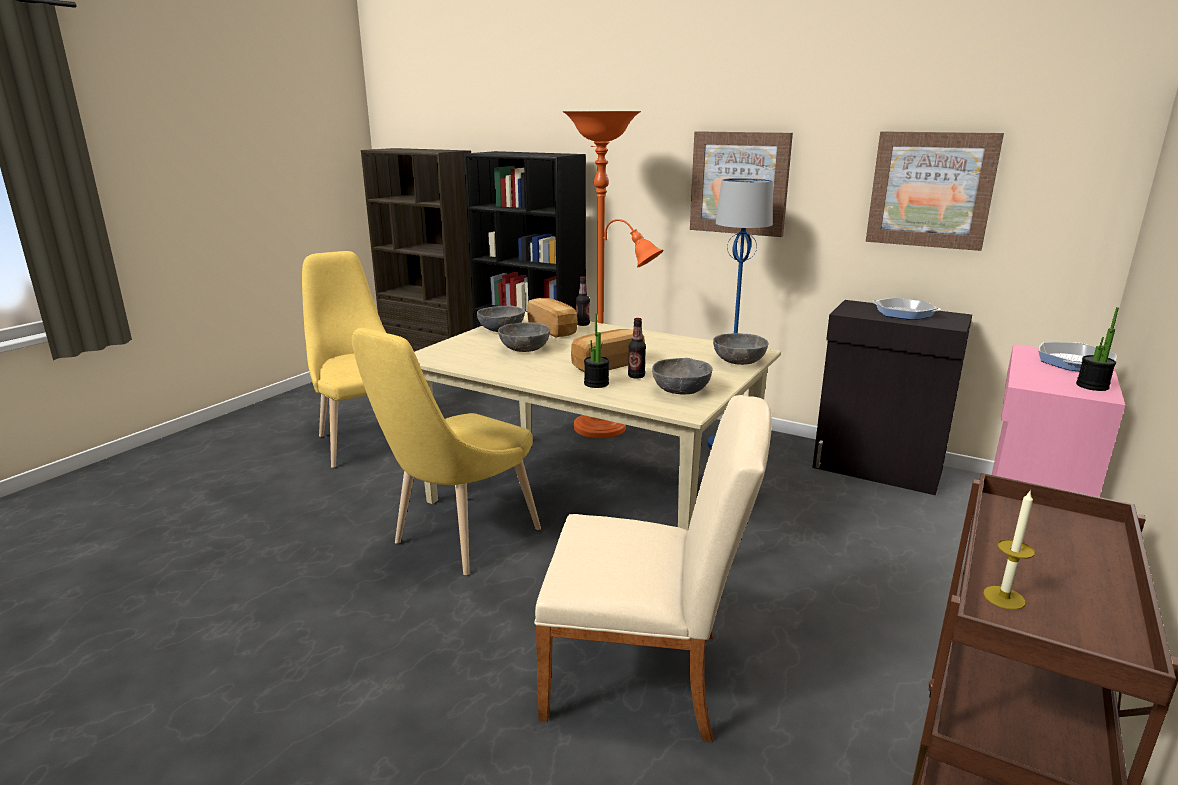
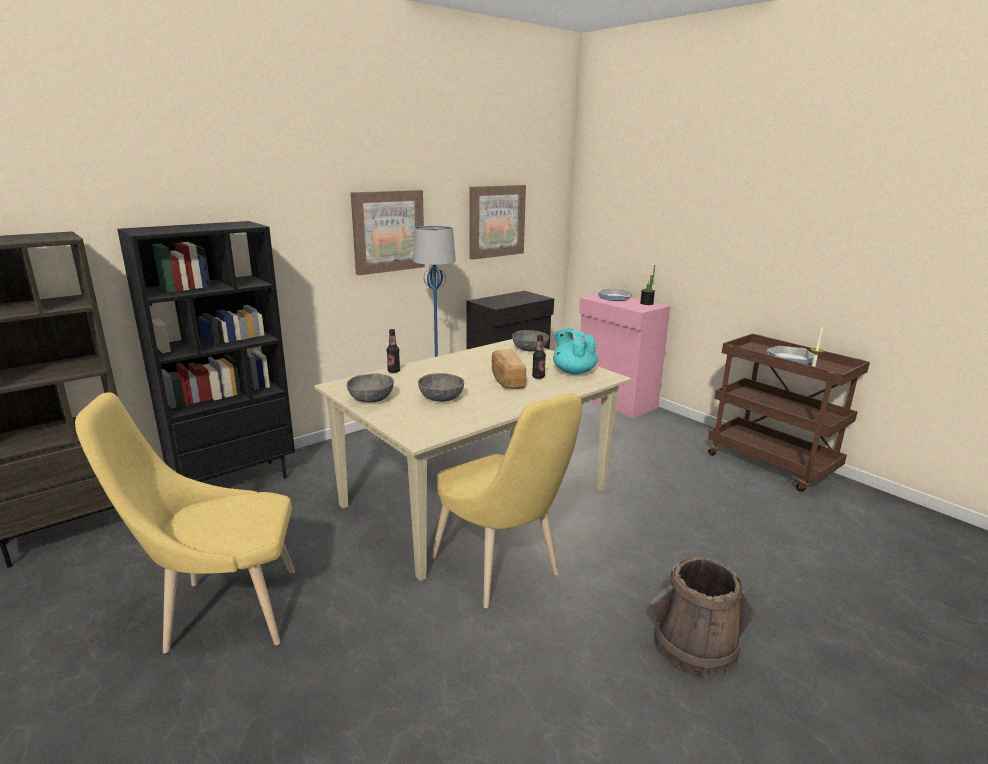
camera: 70 degrees left, 0 degrees up
bread [527,298,577,338] -> none
beige chair [535,395,772,742] -> none
orange floor lamp [563,111,664,438] -> none
potted plant [584,314,609,388] -> none
grey bowl [652,358,713,395] -> turquoise teapot [553,328,598,375]
frying pan [872,298,941,320] -> frying pan moved to [767,346,814,364]
none -> brown bucket [650,557,755,677]

